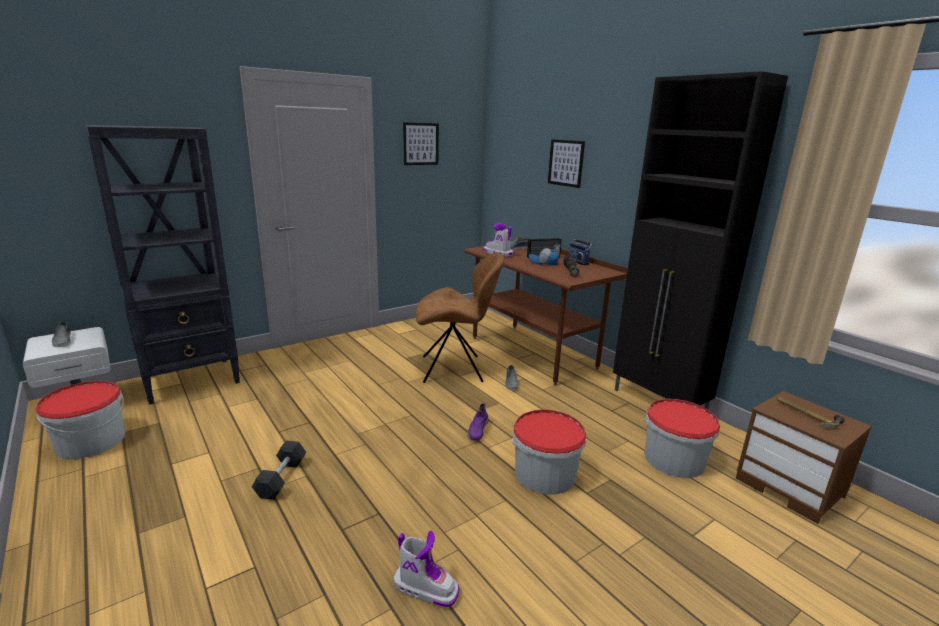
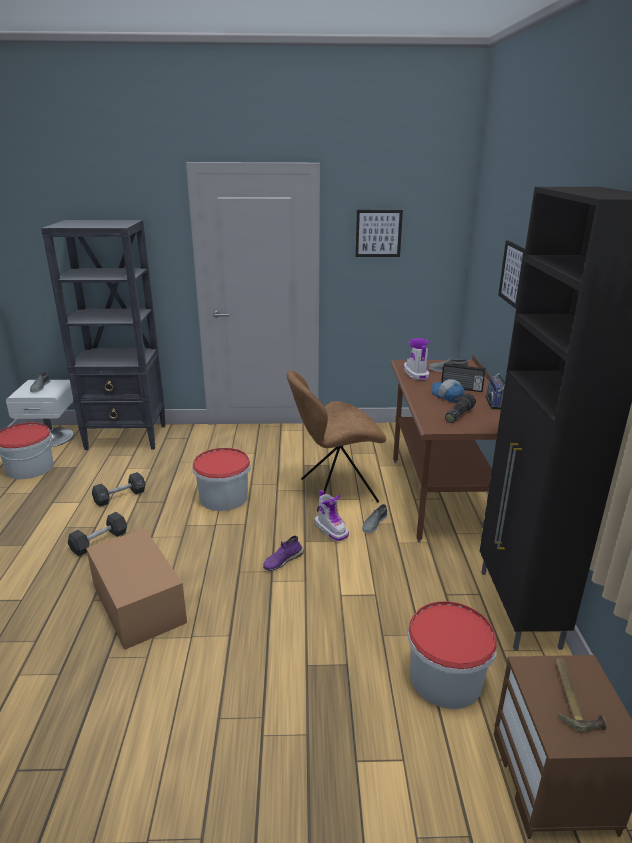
camera: 35 degrees right, 5 degrees up
boot [394,531,460,608] -> boot moved to [315,490,349,541]
brown chair [416,252,504,383] -> brown chair turned 135 degrees clockwise [286,370,386,512]
bucket [512,409,586,495] -> bucket moved to [193,448,251,511]
none -> cardboard box [86,529,187,650]
none -> black dumbbell [92,472,145,507]

